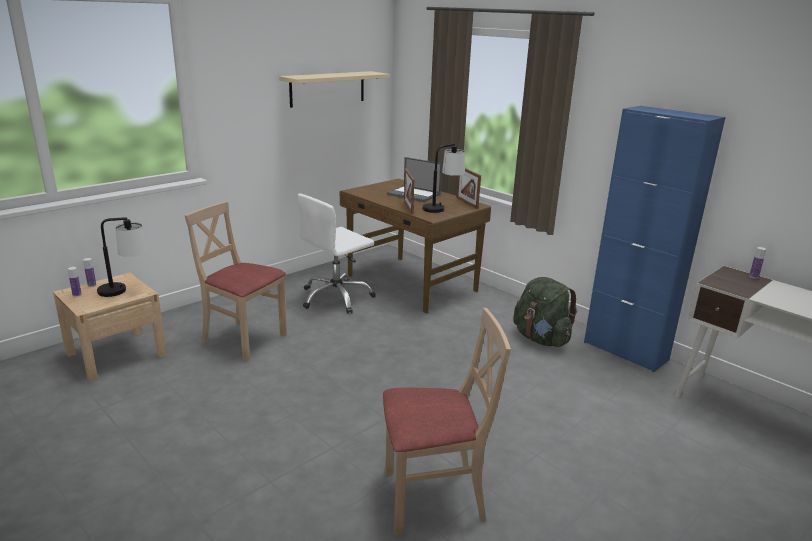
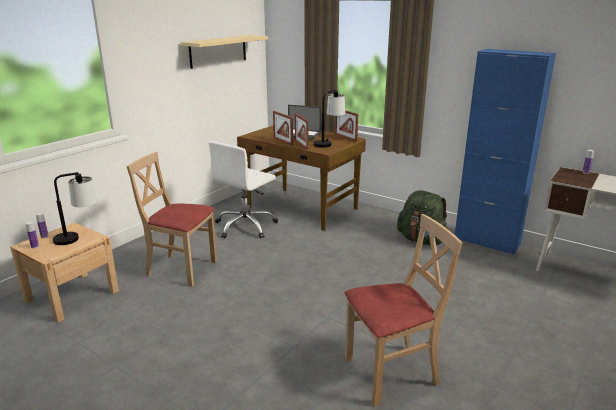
camera: 10 degrees left, 0 degrees up
none -> picture frame [273,111,293,146]

